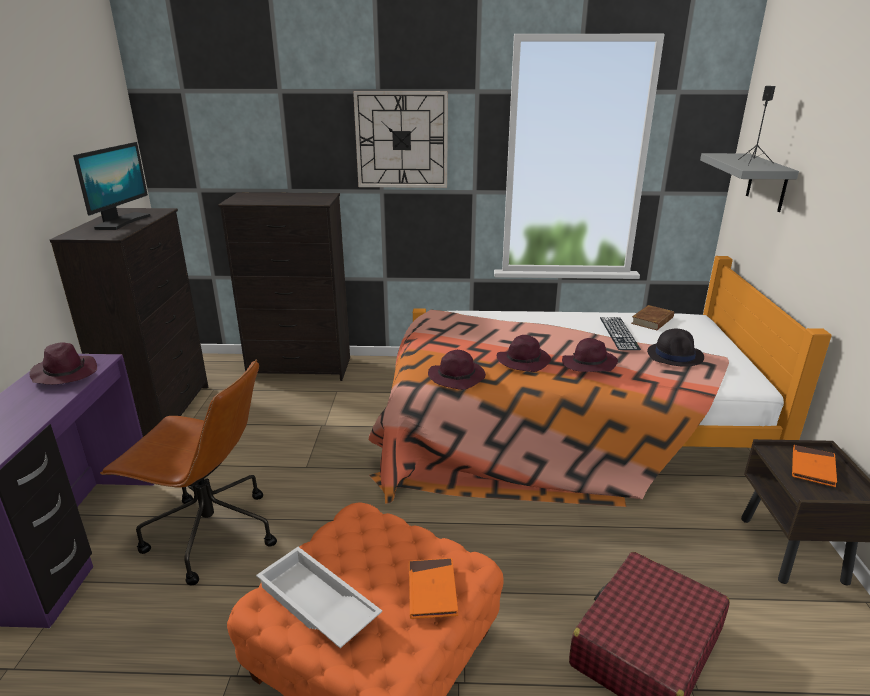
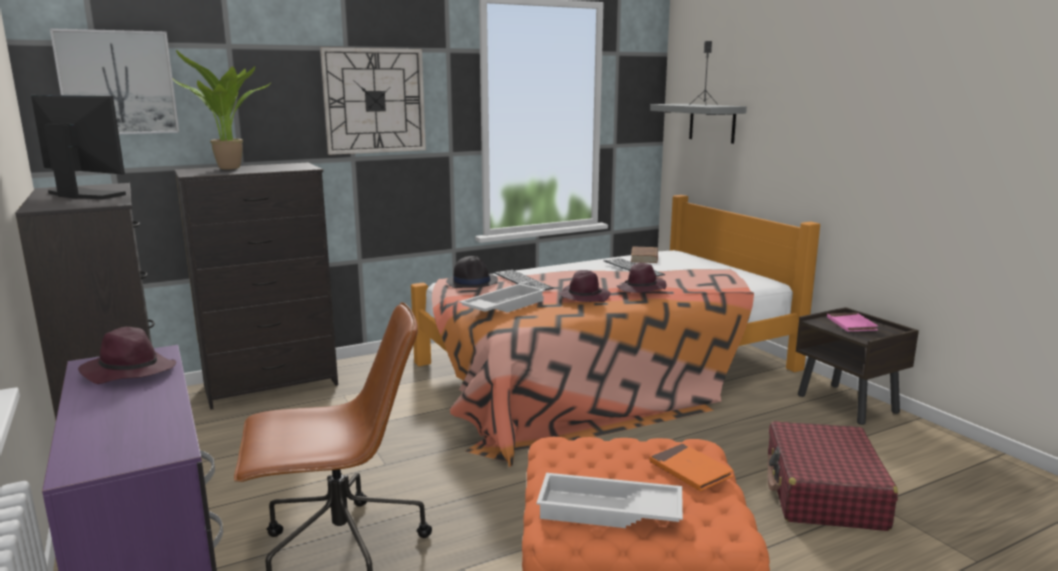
camera: 30 degrees left, 10 degrees down
monitor [73,142,151,230] -> monitor turned 45 degrees counterclockwise [31,95,126,200]
purple hat [428,350,486,390] -> none
black hat [647,329,704,367] -> black hat moved to [446,256,498,288]
orange book [792,445,837,487] -> pink book [827,312,878,332]
none -> picture [50,28,179,134]
none -> potted plant [172,50,271,169]
none -> white tray [459,284,545,313]
none -> keyboard [494,270,554,290]

